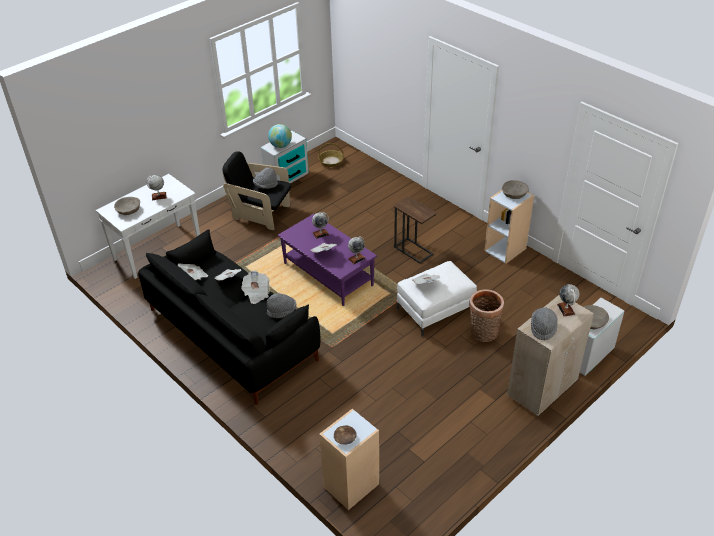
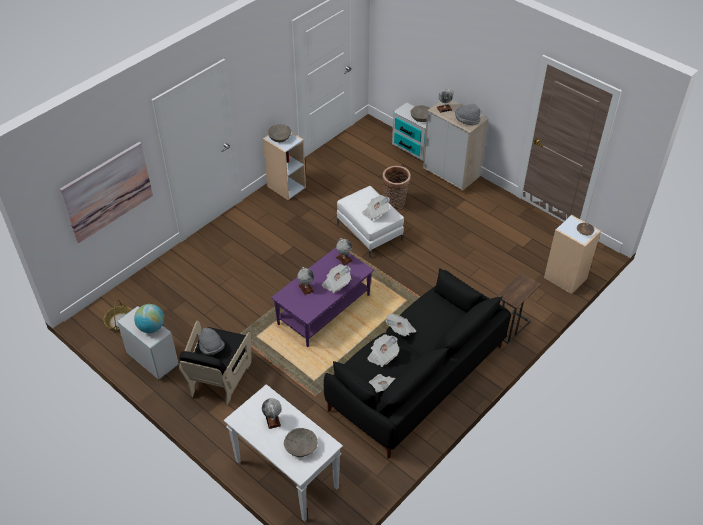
camera: 95 degrees left, 5 degrees up
grey hat [267,293,296,318] -> none
brown side table [393,196,436,264] -> brown side table moved to [497,273,540,344]
none -> picture [60,142,153,243]

